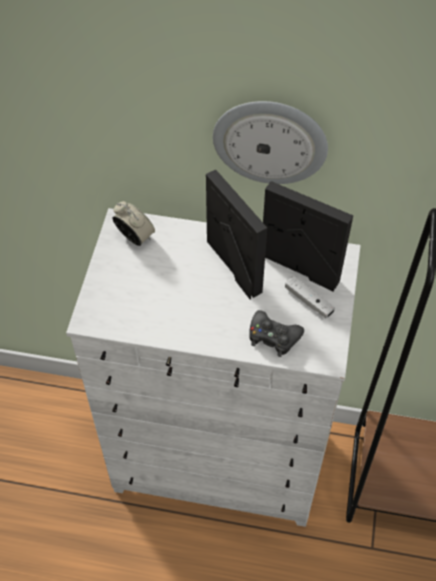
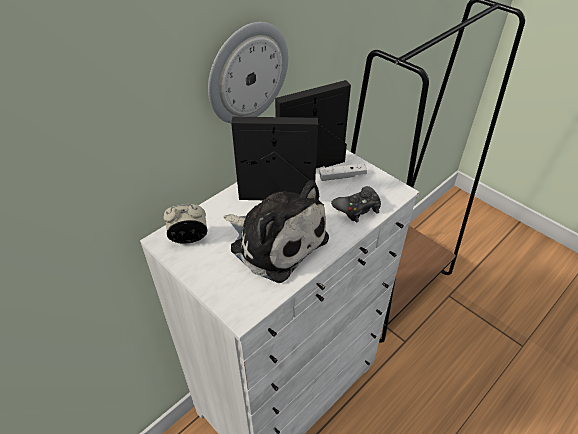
camera: 55 degrees left, 10 degrees down
none -> plush toy [223,180,329,283]

